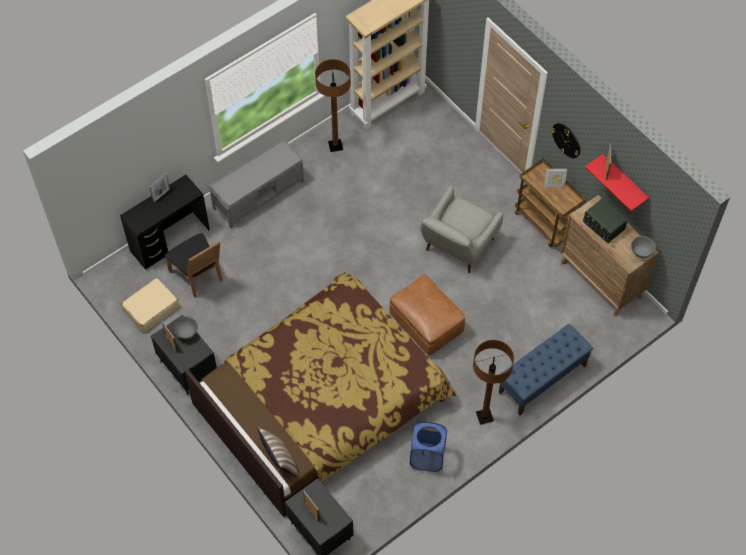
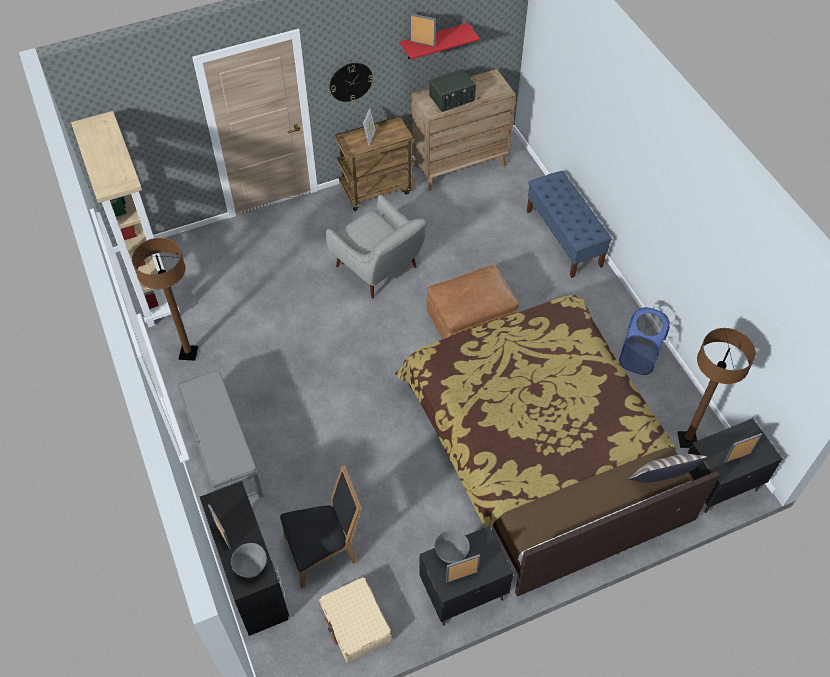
camera: 75 degrees left, 5 degrees down
brown floor lamp [473,340,514,425] -> brown floor lamp moved to [677,328,756,448]
grey bowl [632,236,656,258] -> grey bowl moved to [231,543,267,578]

